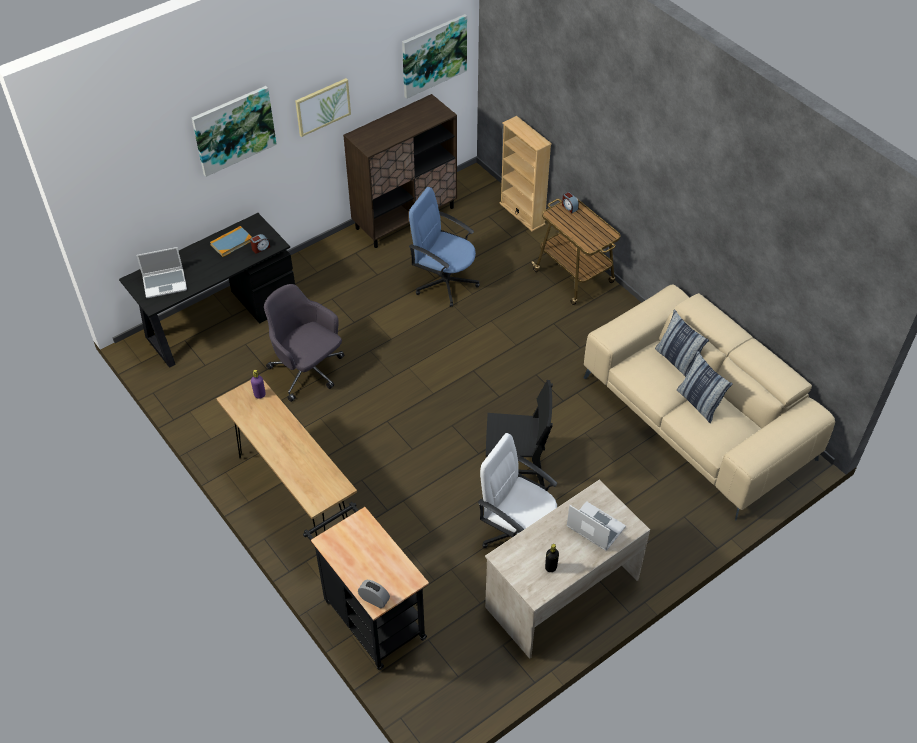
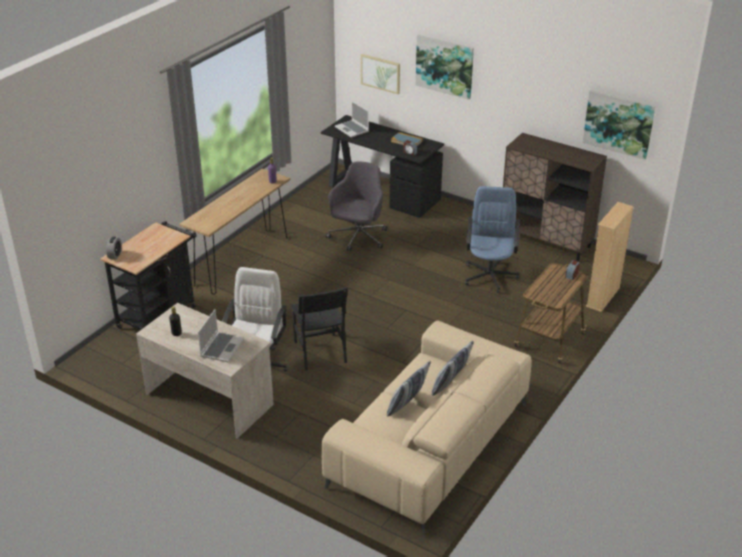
camera: 70 degrees right, 15 degrees down
picture [295,78,351,137] -> picture moved to [361,54,400,94]

